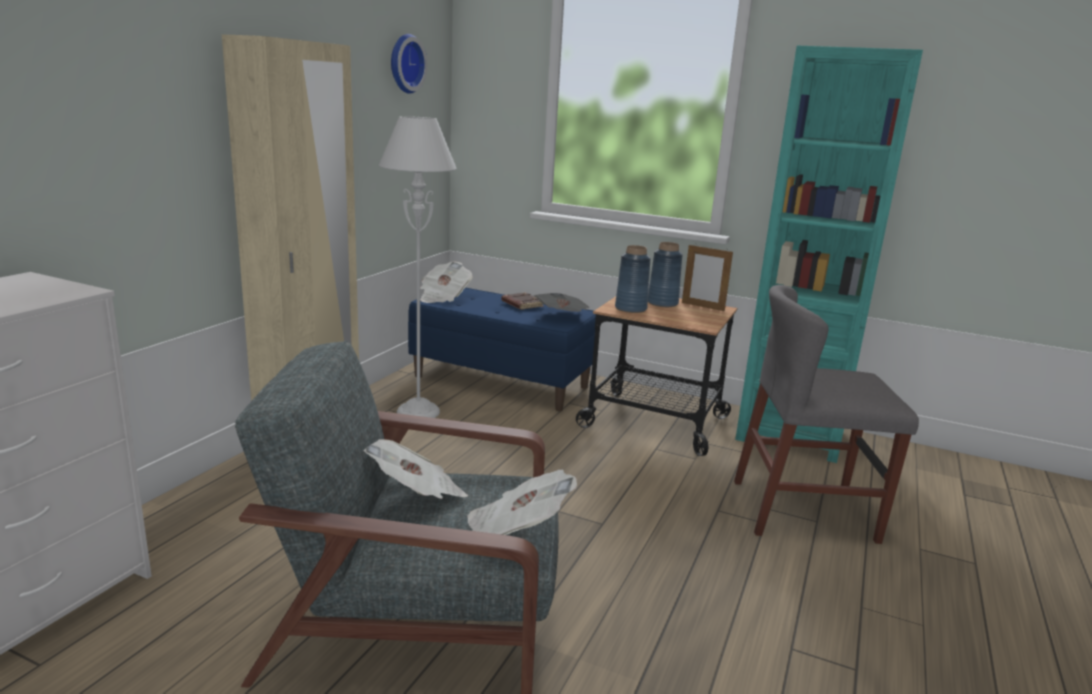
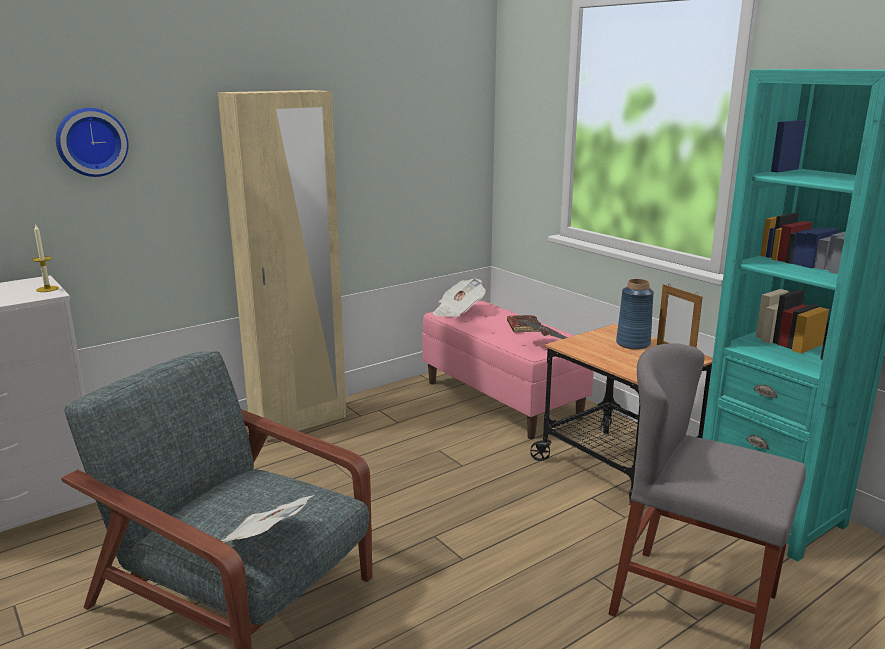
camera: 30 degrees right, 0 degrees up
newspaper [363,439,468,499] -> none
grey floor lamp [379,116,457,418] -> none
wall clock [391,34,428,94] -> wall clock moved to [56,108,128,177]
blue bench [408,288,596,411] -> pink bench [422,301,594,439]
blue vase [615,245,651,313] -> none
none -> candle [32,225,59,292]

